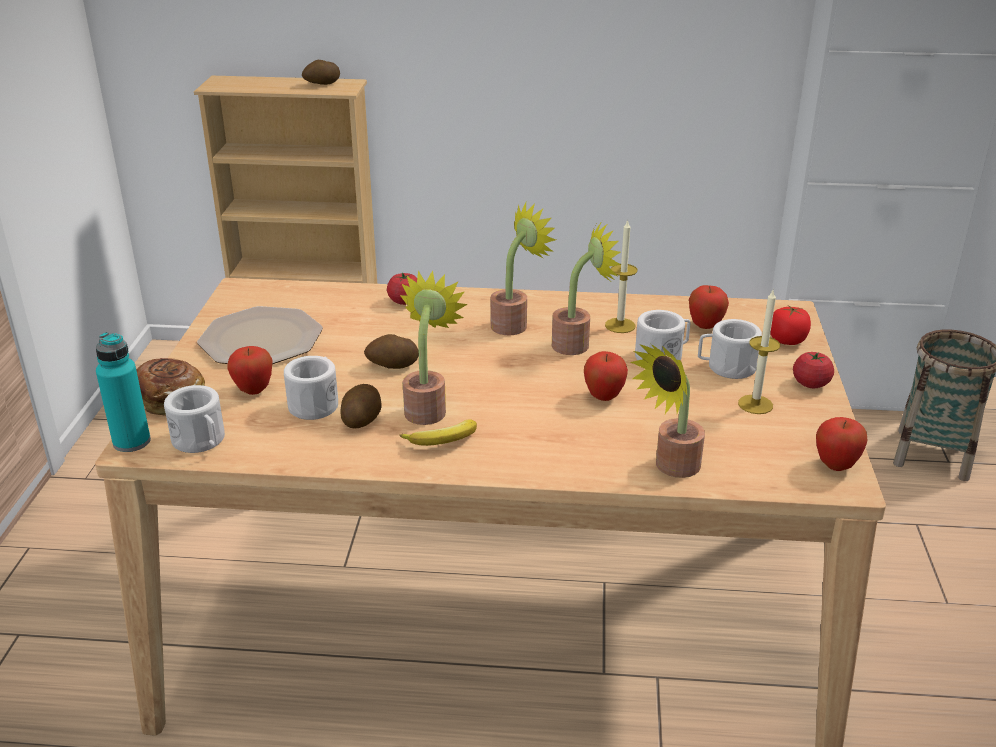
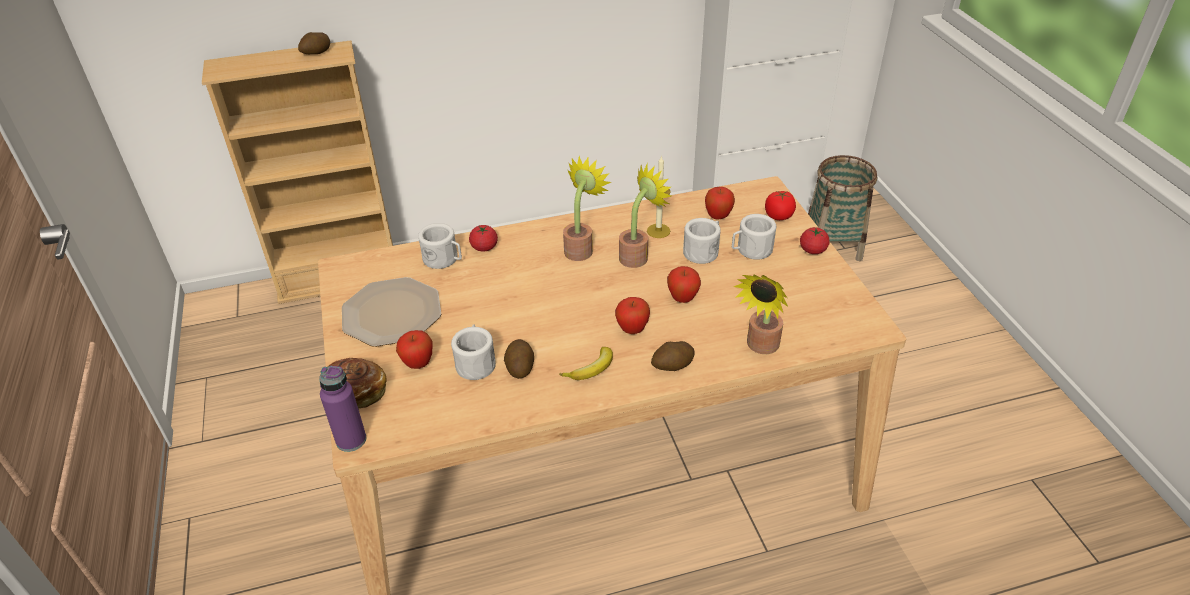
camera: 20 degrees left, 10 degrees up
turquoise bottle [96,332,151,452] -> purple bottle [319,366,366,452]
white mug [164,385,225,453] -> white mug moved to [418,223,462,269]
potato [364,334,419,369] -> potato moved to [651,341,695,371]
potted plant [400,270,468,425] -> none
candle [738,290,780,414] -> none
apple [816,417,868,471] -> apple moved to [615,297,650,334]

